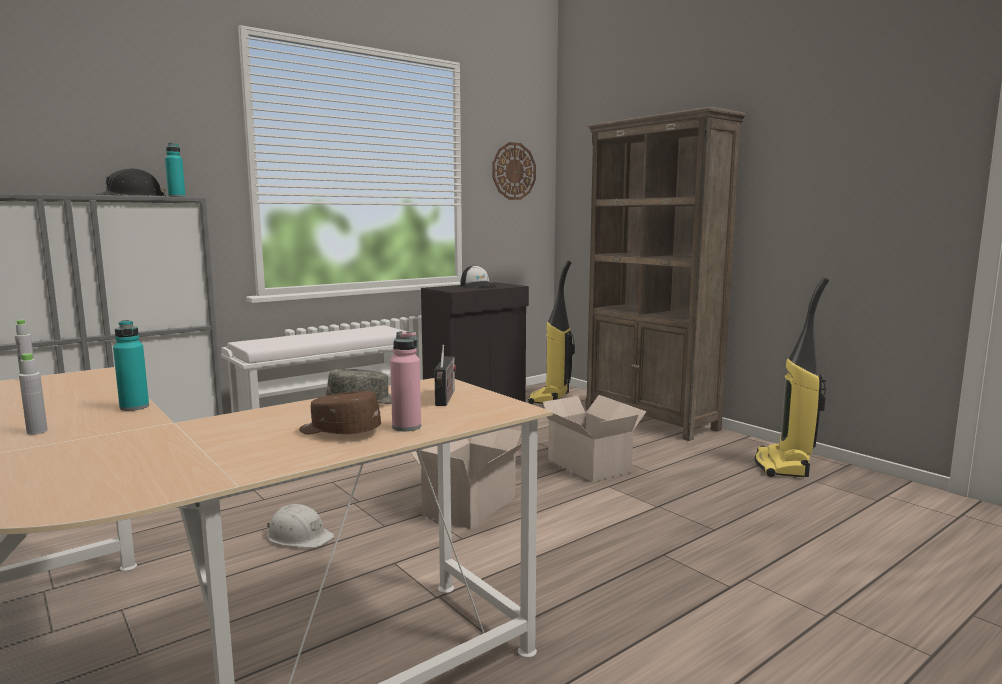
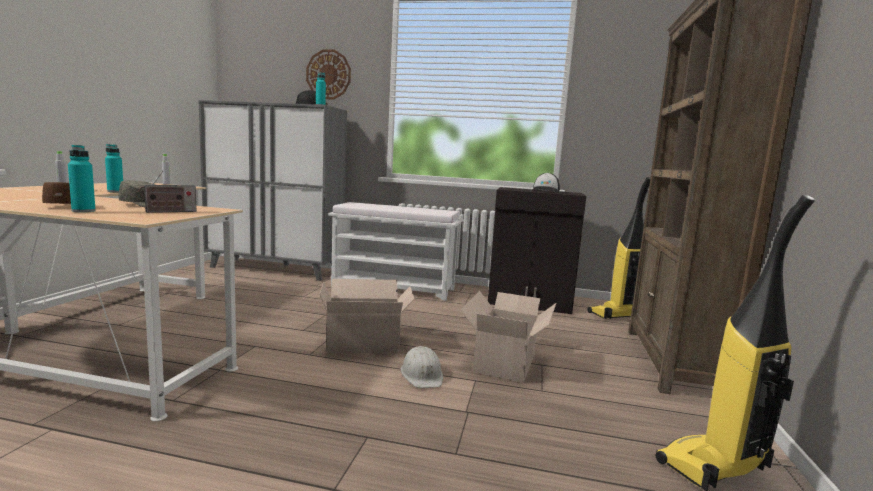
camera: 50 degrees right, 0 degrees up
white hard hat [267,504,335,548] -> white hard hat moved to [400,346,443,388]
pink bottle [390,331,421,431] -> turquoise bottle [68,145,96,212]
wall clock [493,142,536,200] -> wall clock moved to [306,49,351,100]

